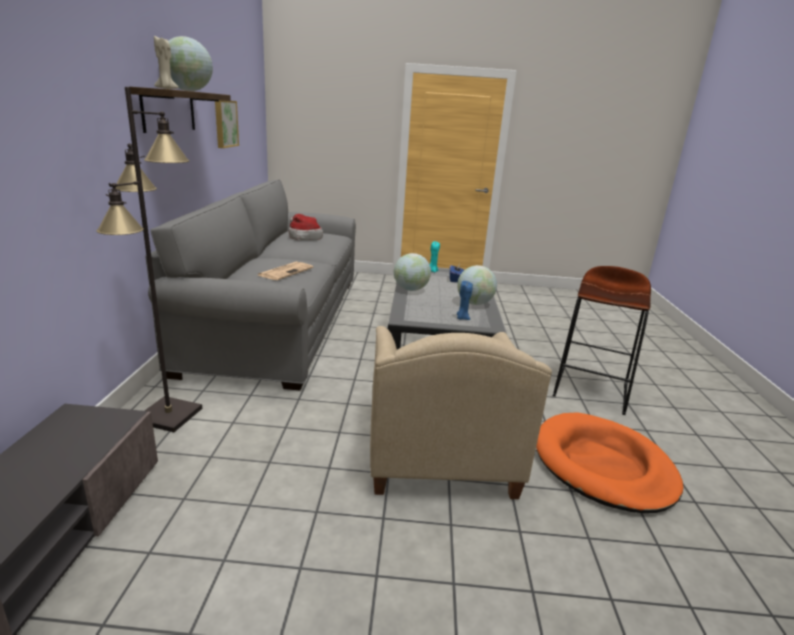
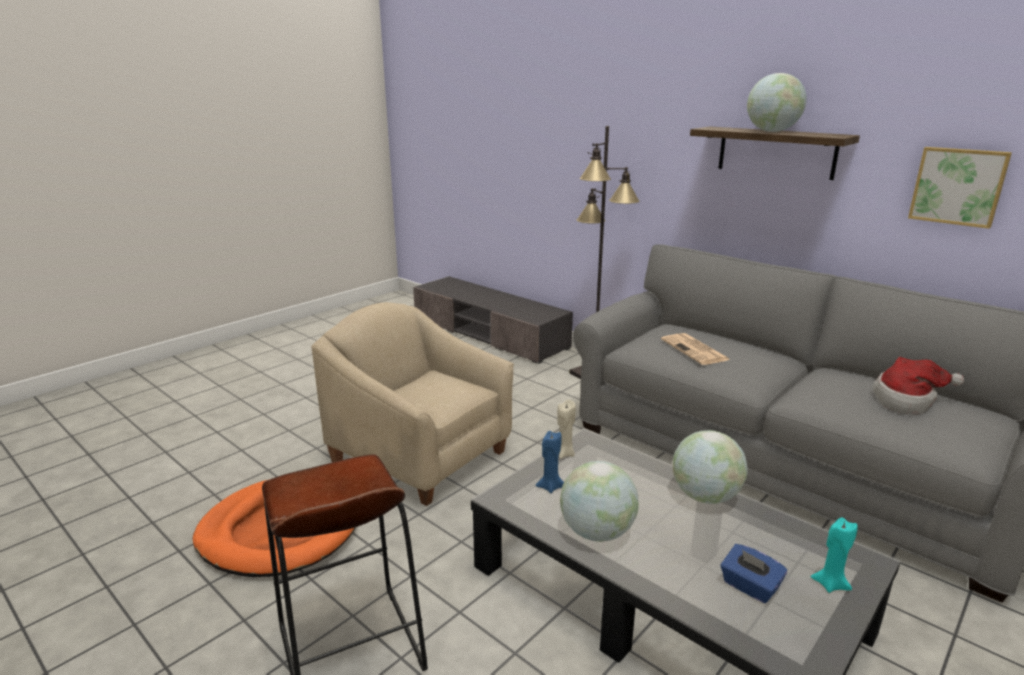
camera: 130 degrees right, 0 degrees up
beige candle [154,35,179,89] -> beige candle moved to [557,399,576,459]

